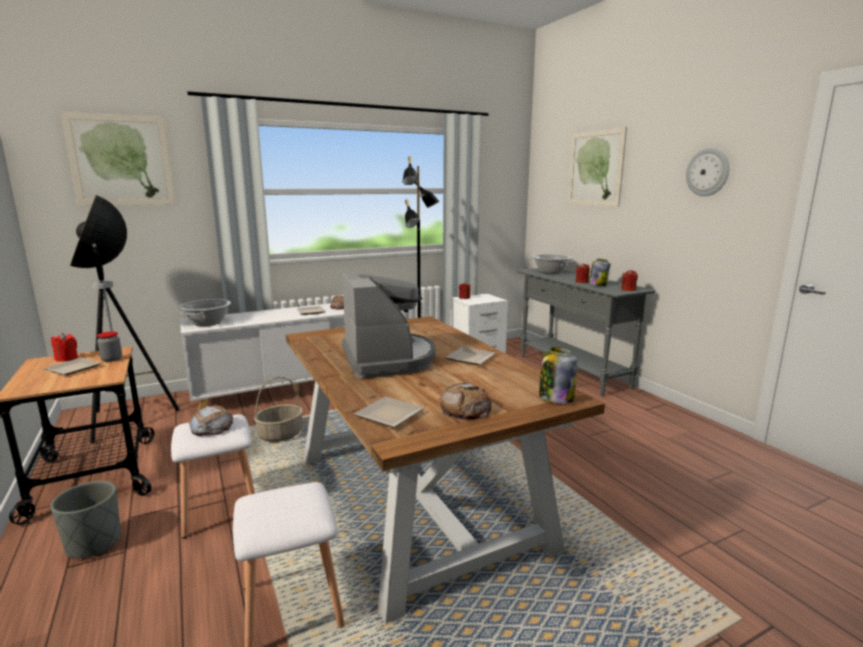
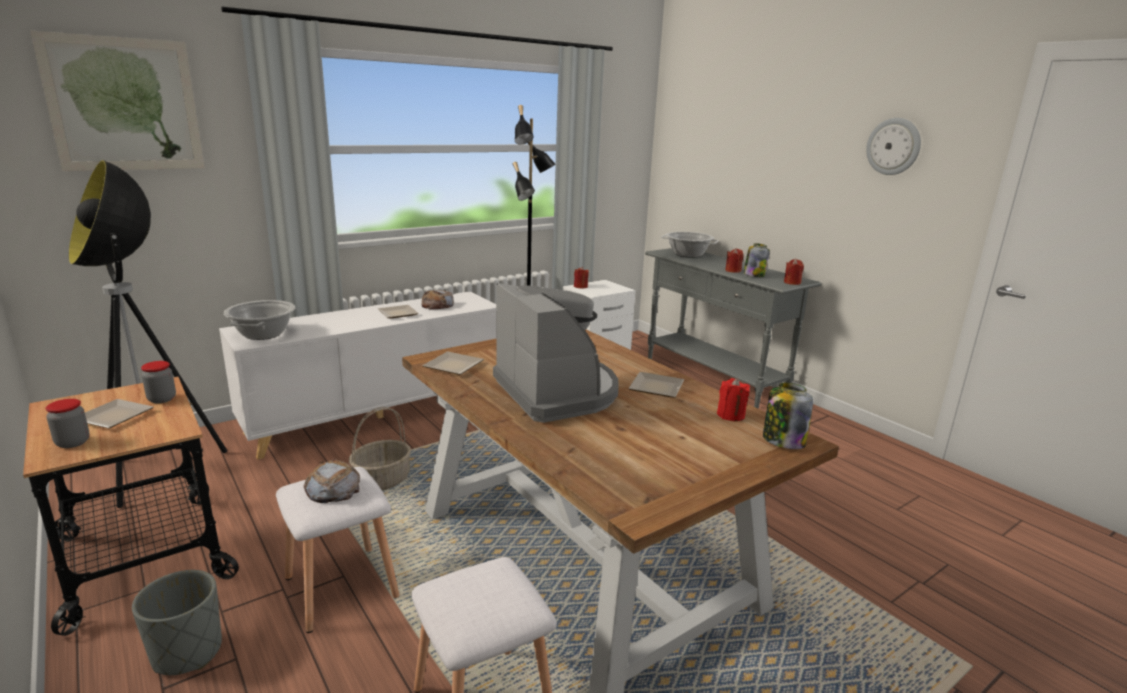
camera: 10 degrees left, 5 degrees up
red candle [51,333,78,362] -> red candle moved to [717,378,750,421]
plate [354,397,424,428] -> plate moved to [422,352,484,375]
bread [440,382,492,420] -> none
picture [568,127,627,207] -> none
none -> jar [45,399,90,448]

